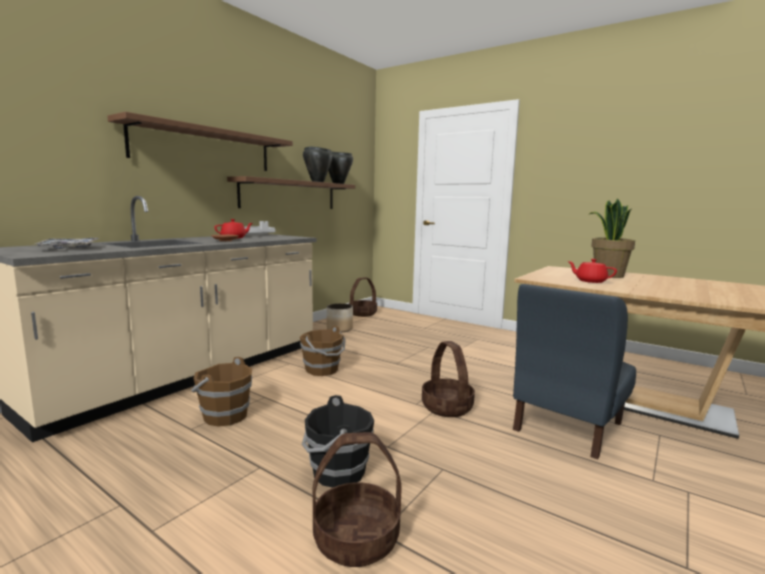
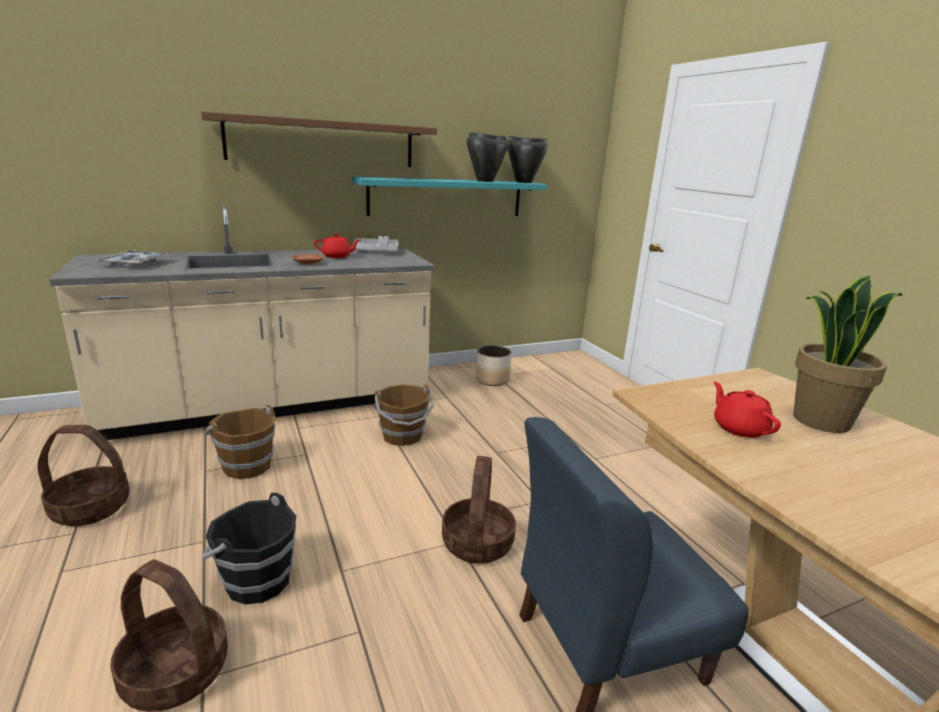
camera: 30 degrees right, 10 degrees up
brown shelf [227,176,355,209] -> turquoise shelf [352,177,547,216]
basket [349,277,377,317] -> basket moved to [38,425,130,526]

